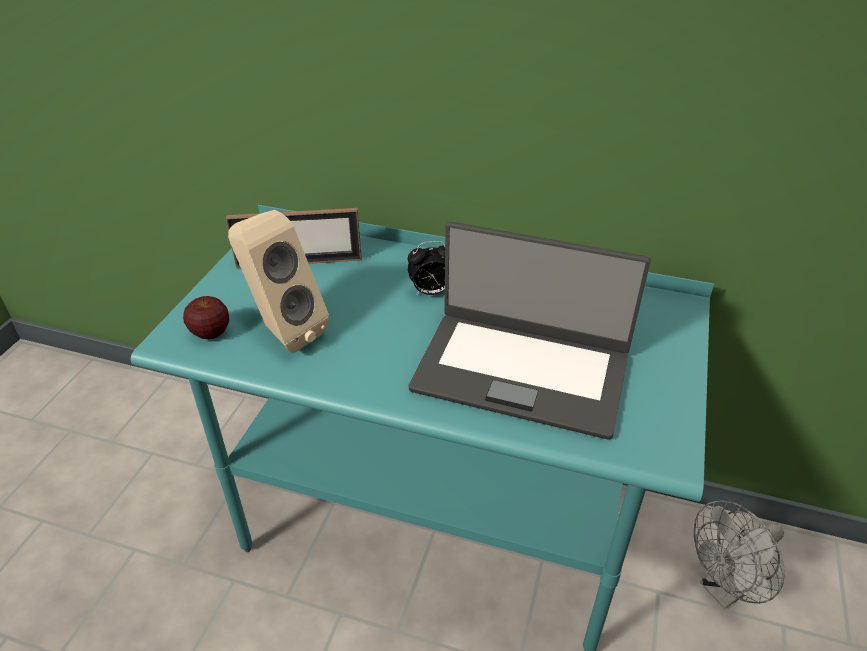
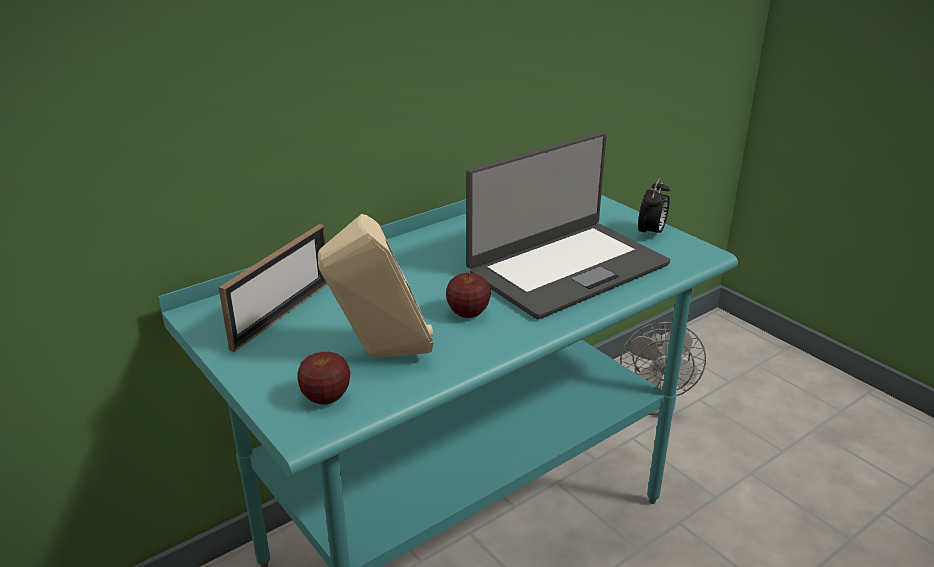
camera: 55 degrees left, 10 degrees down
alarm clock [408,241,445,295] -> alarm clock moved to [638,178,670,239]
none -> apple [446,273,491,318]

